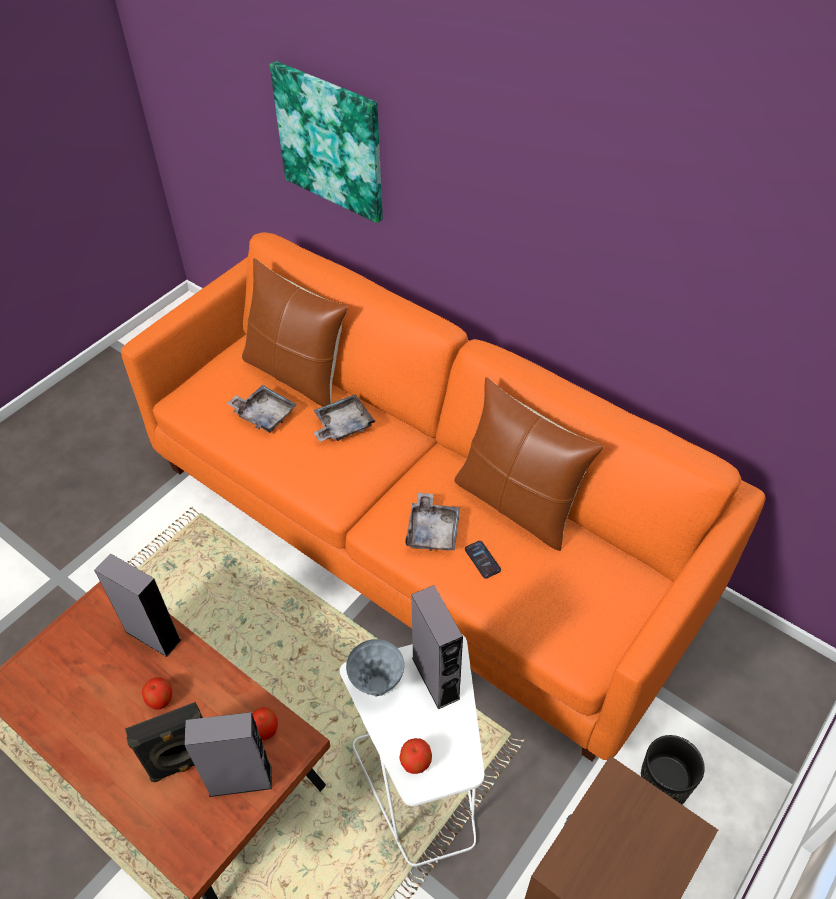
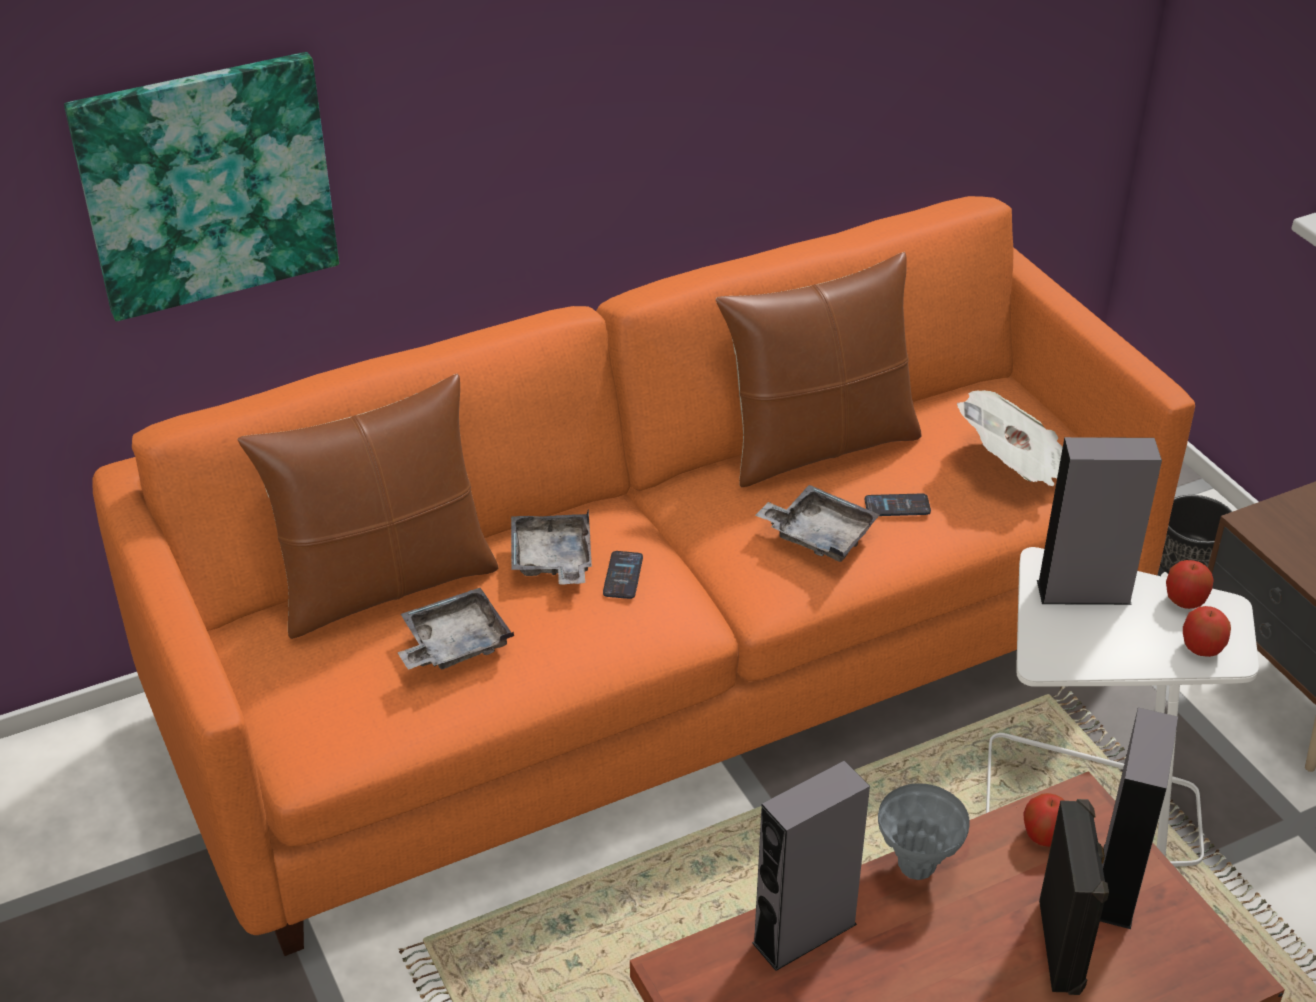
camera: 65 degrees left, 10 degrees down
apple [142,677,173,710] -> apple moved to [1166,560,1214,609]
grey vase [346,639,404,696] -> grey vase moved to [878,783,970,880]
none -> phone [603,551,643,599]
none -> newspaper [957,390,1063,486]

